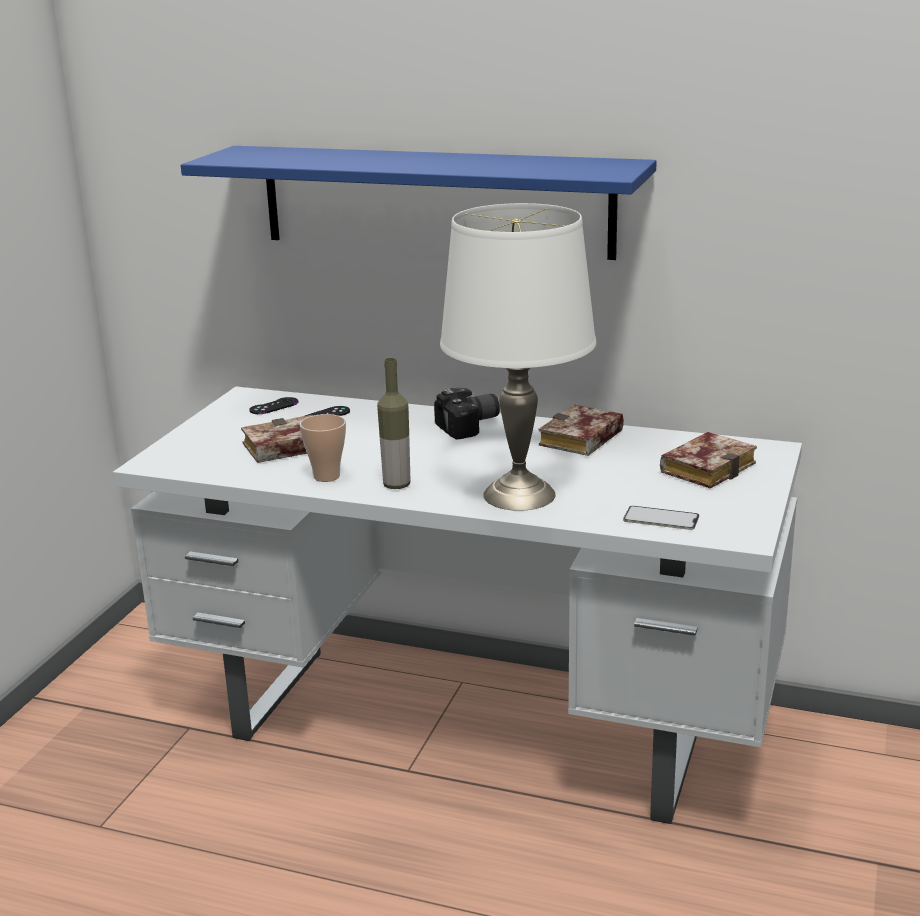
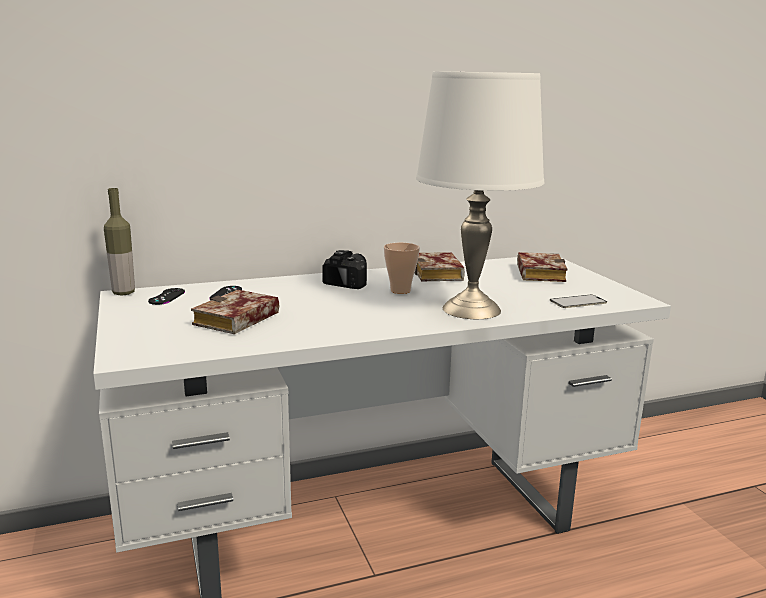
camera: 40 degrees left, 5 degrees down
blue shelf [181,146,657,260] -> none
cup [300,414,346,482] -> cup moved to [384,242,420,294]
bottle [377,358,411,489] -> bottle moved to [104,188,135,295]

